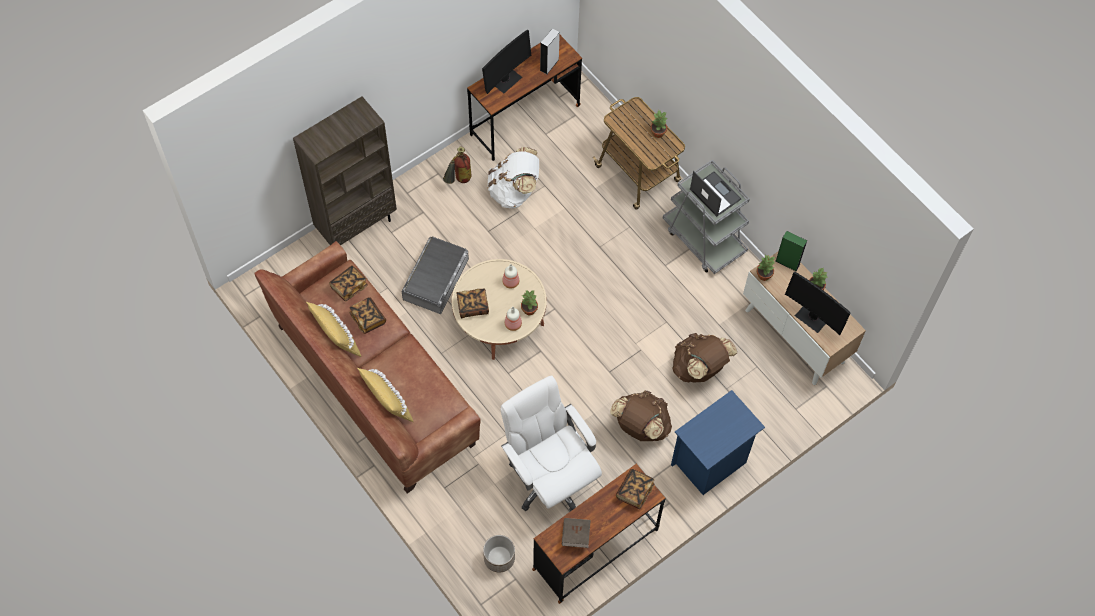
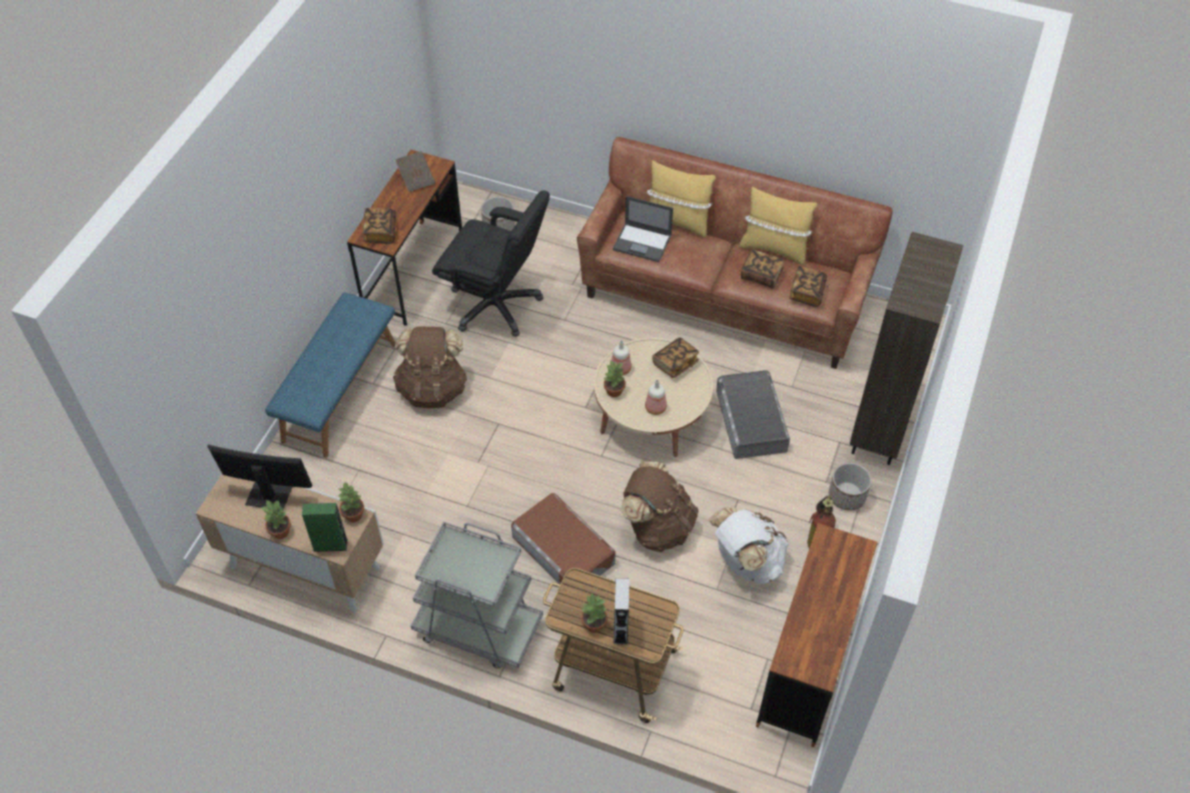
camera: 150 degrees right, 10 degrees down
monitor [482,30,531,94] -> none
white office chair [500,375,602,511] -> black office chair [432,190,550,337]
grey speaker [540,28,560,74] -> grey speaker moved to [614,578,629,645]
blue nightstand [671,390,765,495] -> blue bench [265,292,395,458]
brown backpack [672,333,737,382] -> brown backpack moved to [621,461,699,552]
laptop [690,171,741,217] -> laptop moved to [613,196,673,262]
none -> brown storage box [511,493,615,590]
none -> planter [829,463,871,511]

